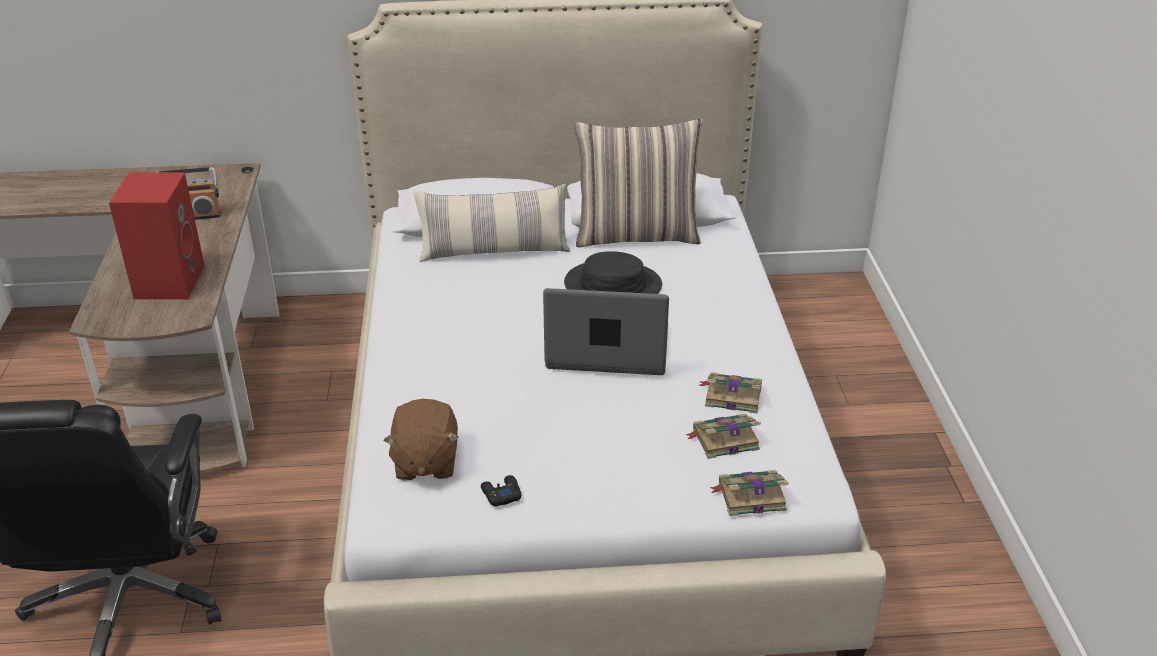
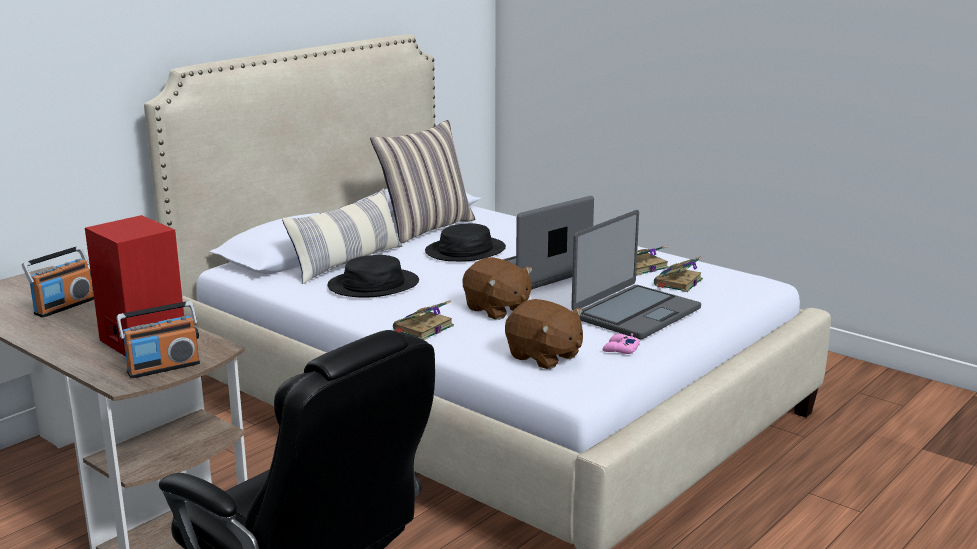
camera: 45 degrees left, 15 degrees down
black game controller [481,475,521,507] -> pink game controller [602,333,640,354]
book [709,470,789,516] -> book moved to [393,300,454,340]
none -> radio [117,301,200,379]
none -> black hat [327,255,419,298]
none -> brown plush toy [462,257,533,320]
none -> laptop [571,210,701,339]

